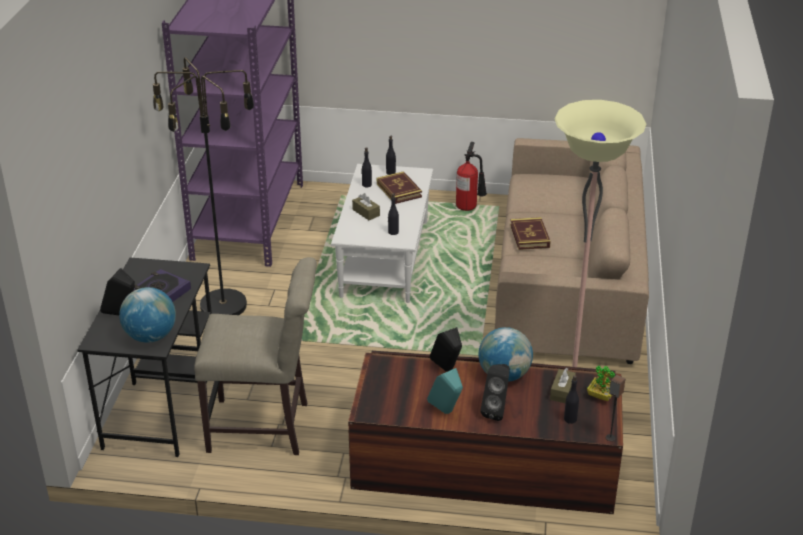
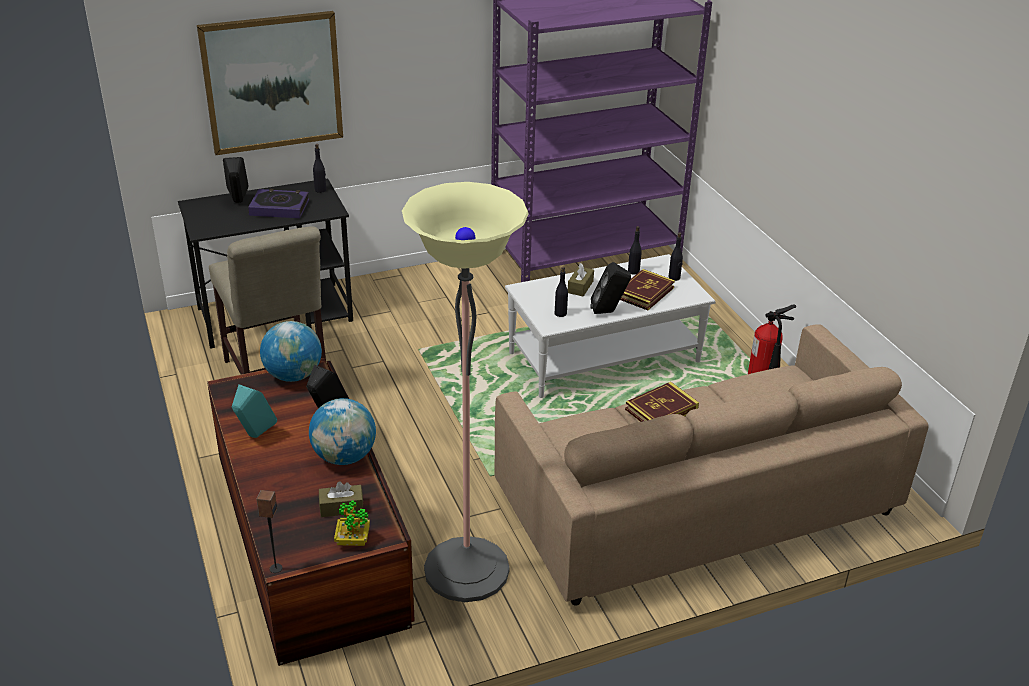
camera: 60 degrees right, 0 degrees up
globe [119,287,176,343] -> globe moved to [260,321,322,382]
floor lamp [153,57,254,315] -> none
black speaker [480,364,510,421] -> black speaker moved to [590,262,631,314]
black bottle [564,375,579,424] -> black bottle moved to [313,144,326,193]
none -> picture [197,11,343,155]

